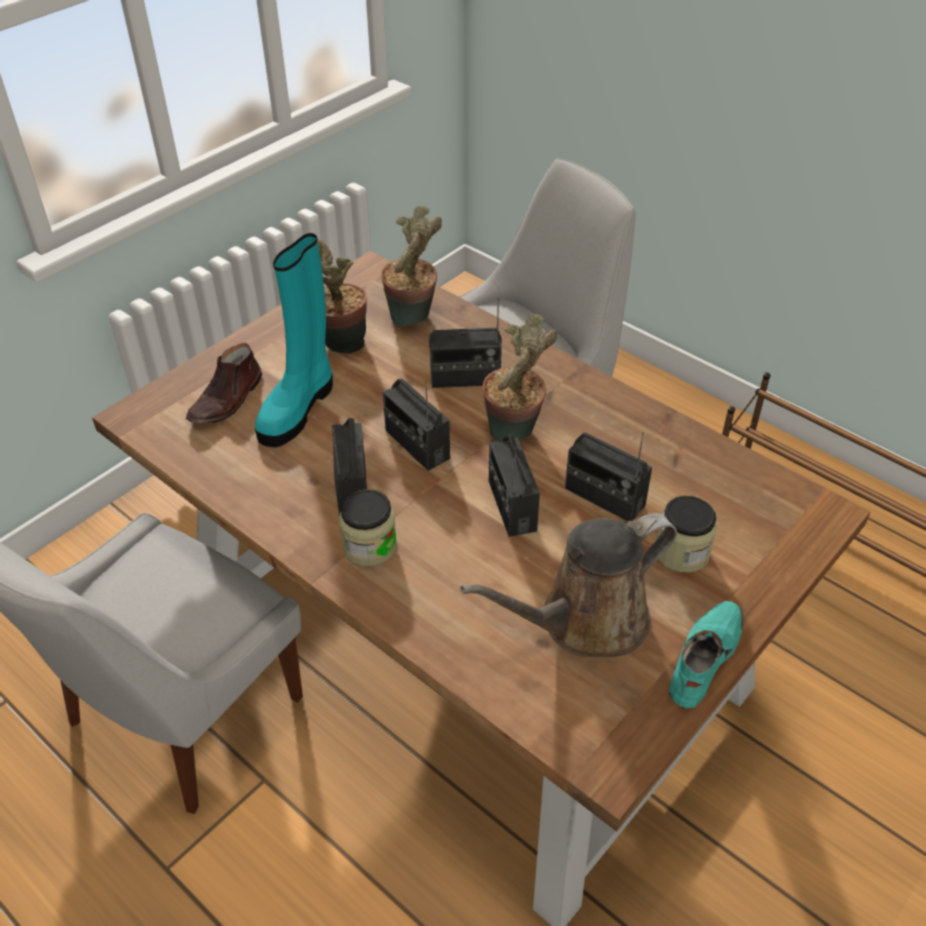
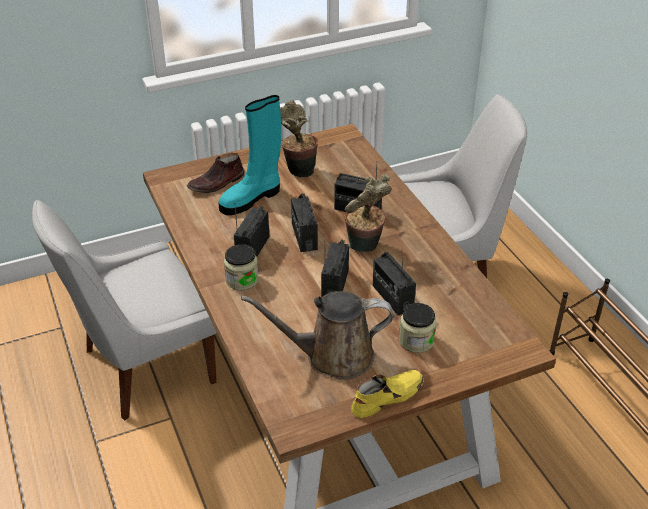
camera: 25 degrees right, 5 degrees down
potted plant [381,206,442,326] -> none
turquoise shoe [669,601,743,708] -> yellow shoe [351,370,424,418]

